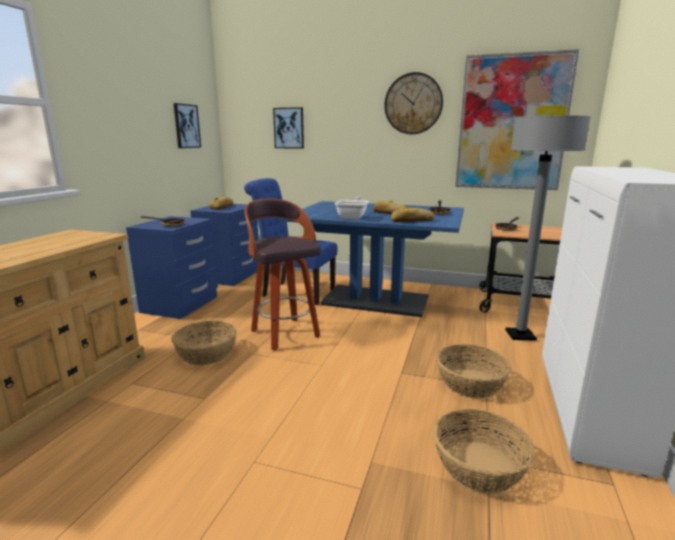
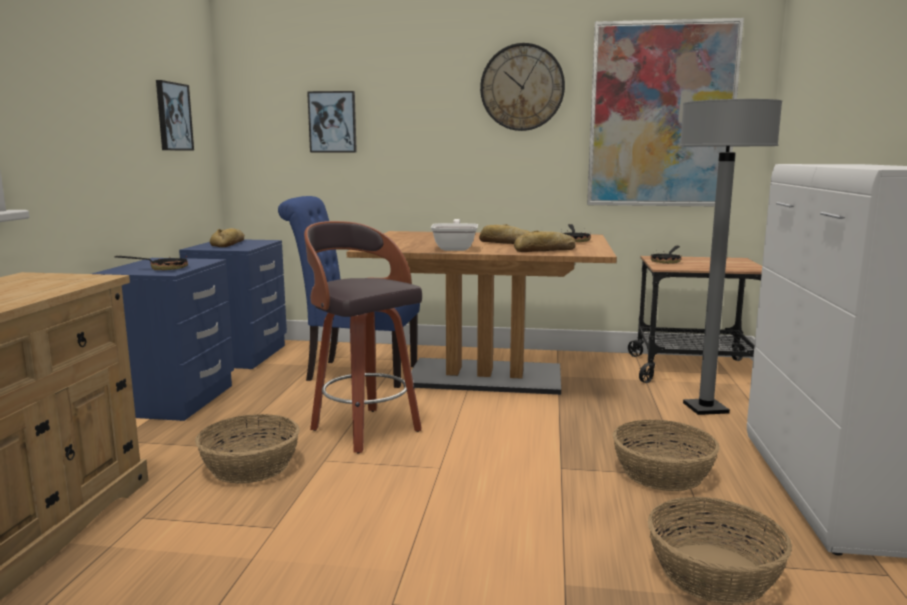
camera: 10 degrees left, 5 degrees down
blue dining table [281,201,464,317] -> brown dining table [347,231,617,395]

